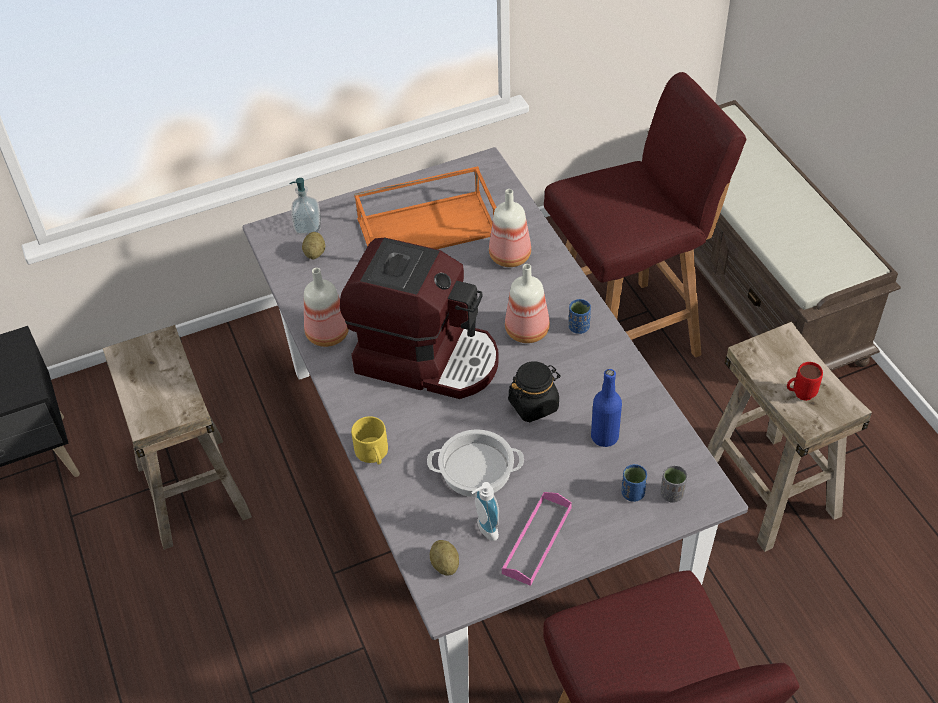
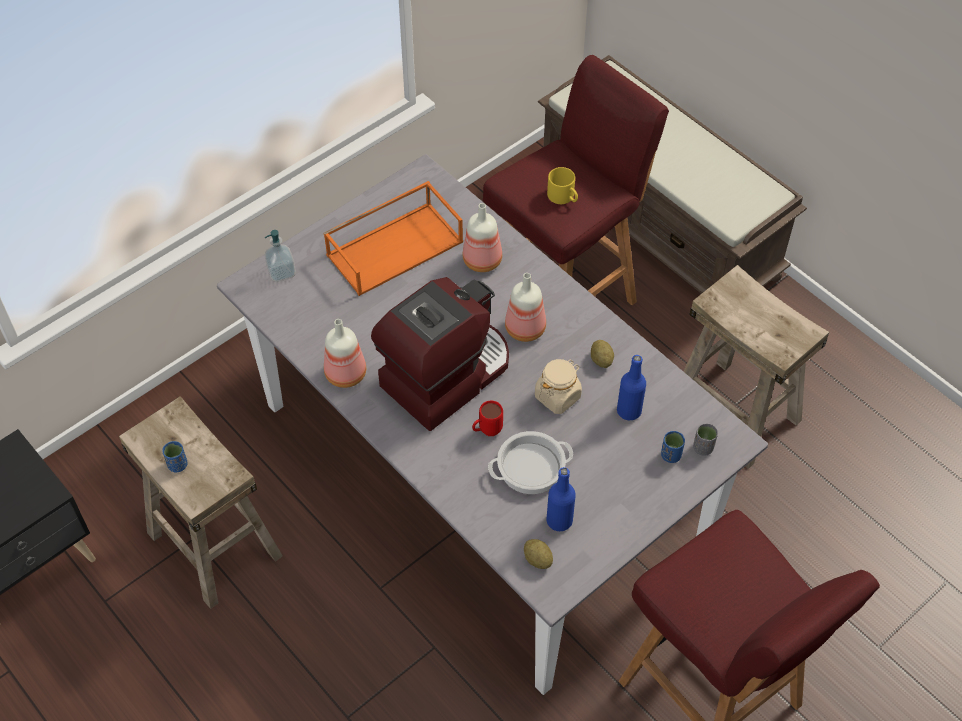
camera: 20 degrees left, 5 degrees up
potato [302,232,325,259] -> potato moved to [591,340,614,368]
coffee machine [340,238,499,399] -> coffee machine turned 45 degrees counterclockwise [371,277,509,431]
yellow mug [351,416,388,465] -> yellow mug moved to [547,167,578,204]
soap dispenser [471,482,499,541] -> blue bottle [547,467,576,531]
pink tray [502,492,572,586] -> none
black jar [508,361,561,422] -> beige jar [535,359,582,414]
blue cup [569,299,591,334] -> blue cup moved to [162,441,188,472]
red mug [787,362,823,401] -> red mug moved to [472,400,503,436]

